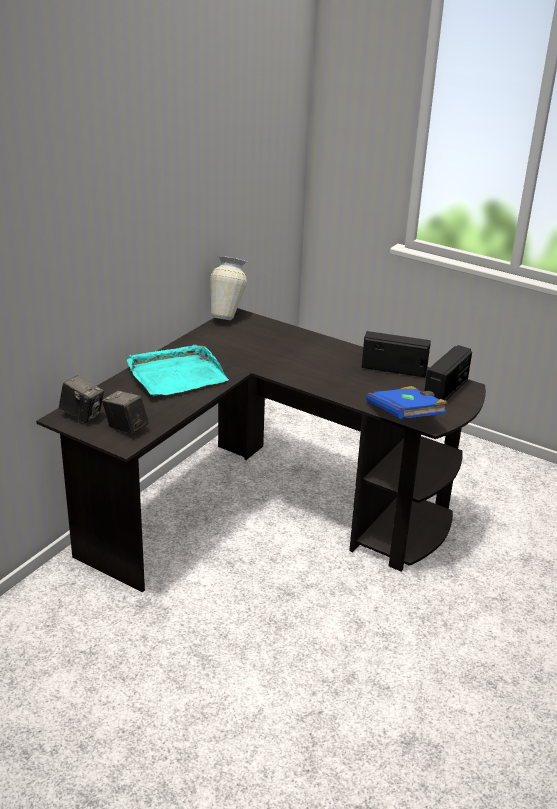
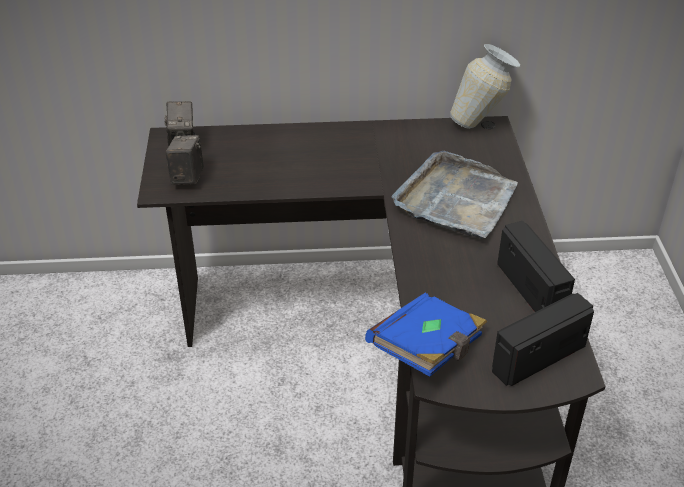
camera: 55 degrees right, 10 degrees up
turquoise tray [127,345,229,396] -> none
radio [424,345,472,401] -> radio turned 150 degrees clockwise [492,293,594,386]
none -> grey tray [392,151,518,239]

